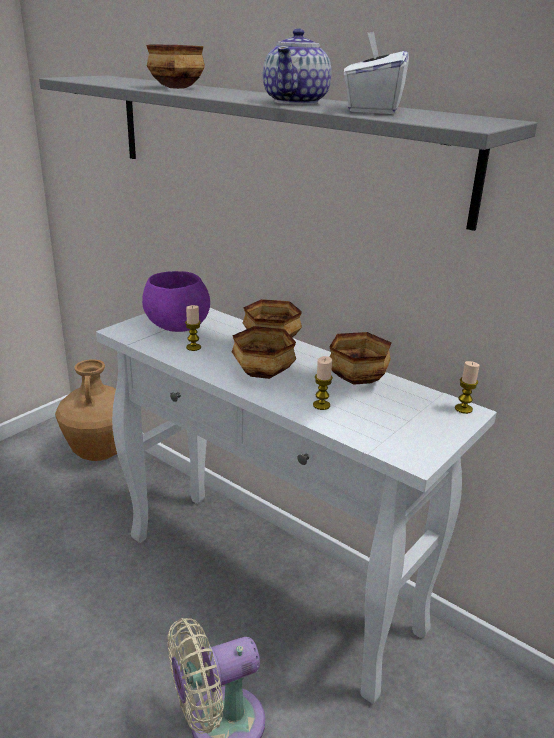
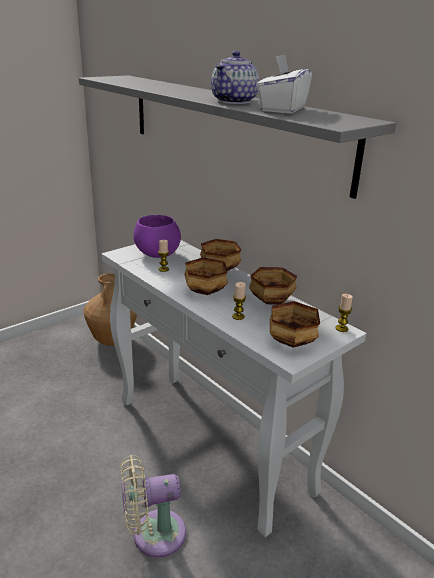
camera: 10 degrees right, 0 degrees up
bowl [146,44,205,89] -> bowl moved to [270,301,320,348]

